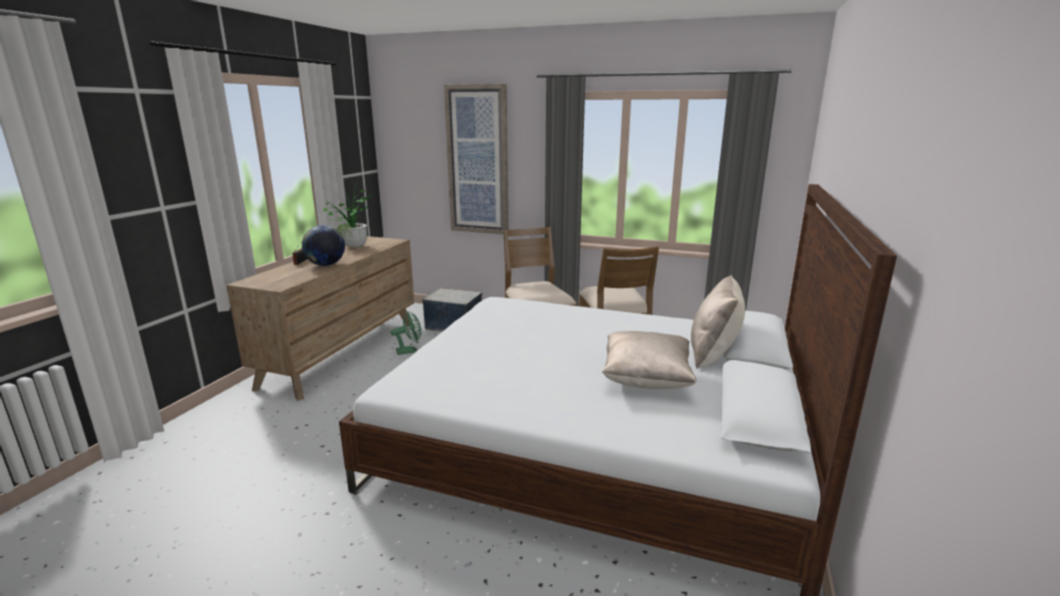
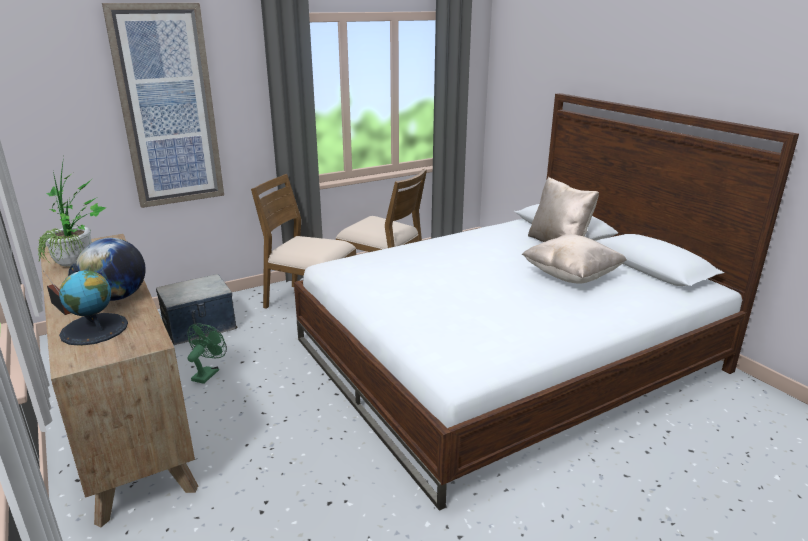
camera: 50 degrees left, 5 degrees up
none -> globe [59,264,128,346]

